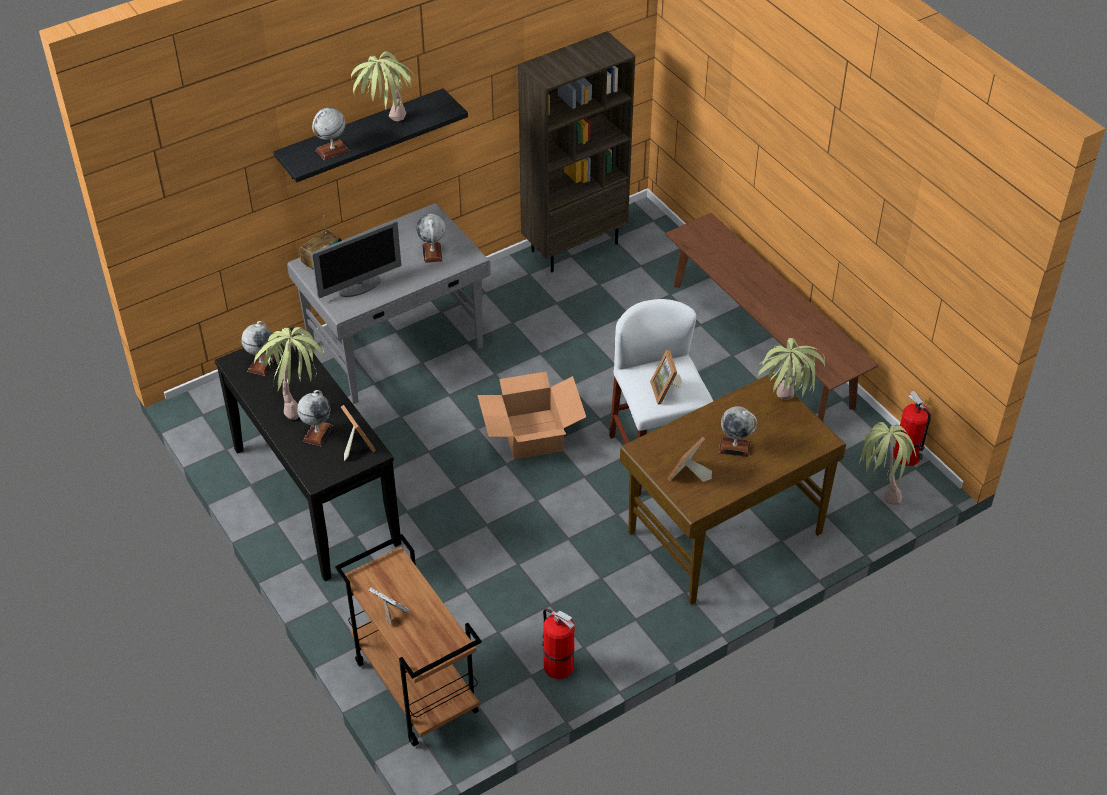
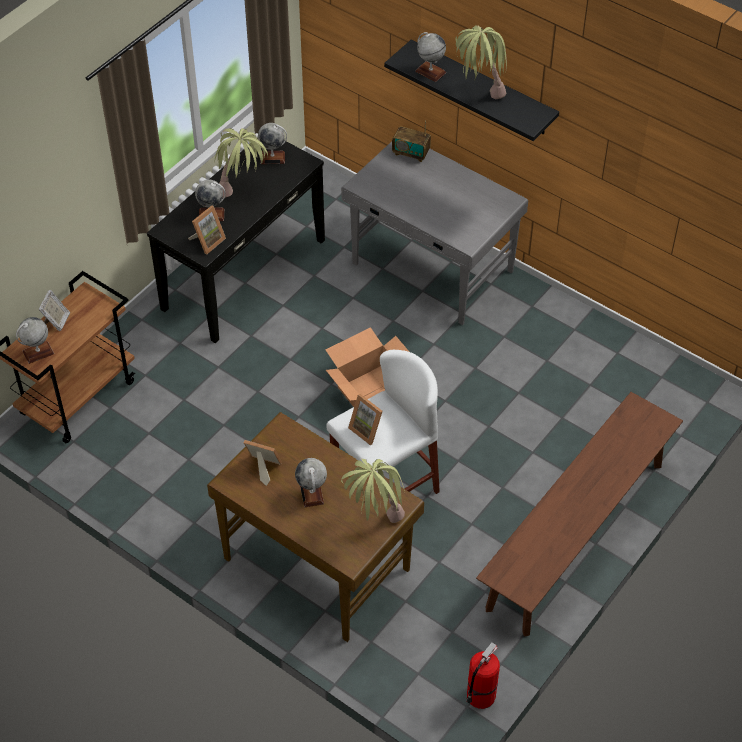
camera: 70 degrees right, 5 degrees up
monitor [312,220,401,298] -> none
globe [416,214,445,263] -> globe moved to [16,317,54,364]
brown bookcase [518,31,635,272] -> none
fire extinguisher [542,608,574,679] -> none
picture frame [650,350,682,405] -> picture frame turned 105 degrees counterclockwise [348,394,383,445]
potted plant [859,422,916,505] -> none

